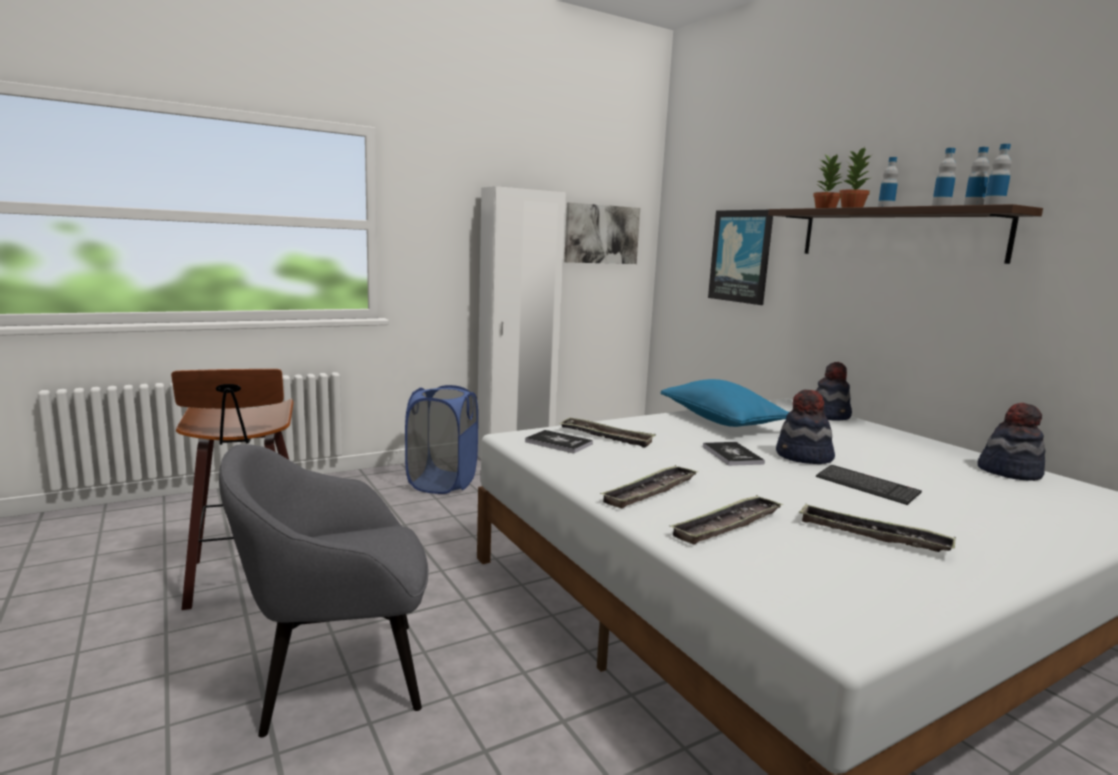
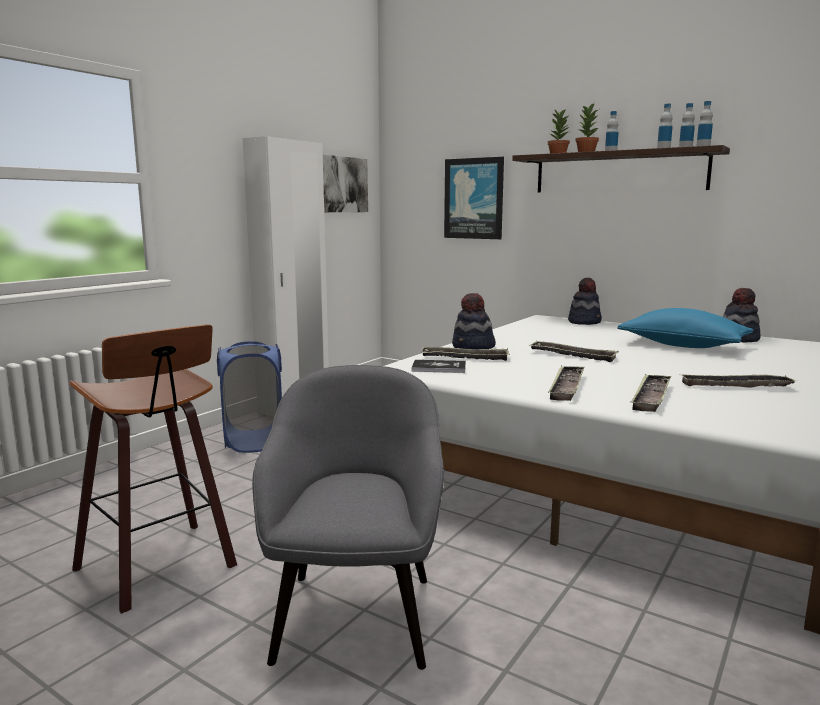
camera: 25 degrees left, 0 degrees up
grey armchair [219,444,428,738] -> grey armchair turned 135 degrees clockwise [252,365,444,670]
blue pillow [660,379,789,427] -> blue pillow moved to [617,308,753,348]
book [703,442,765,466] -> tray [529,341,619,362]
hat [776,390,835,464] -> hat moved to [452,293,496,349]
keyboard [816,465,922,505] -> none

